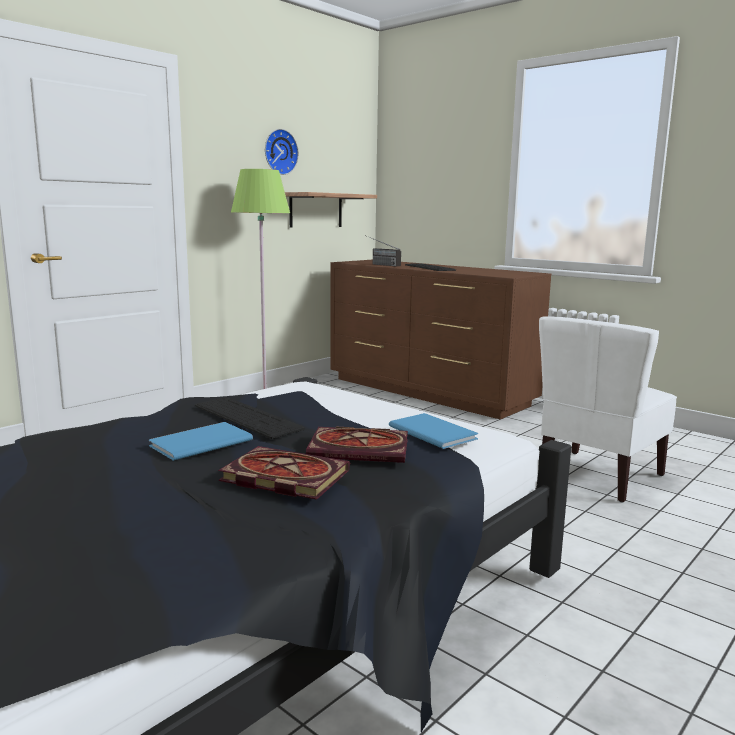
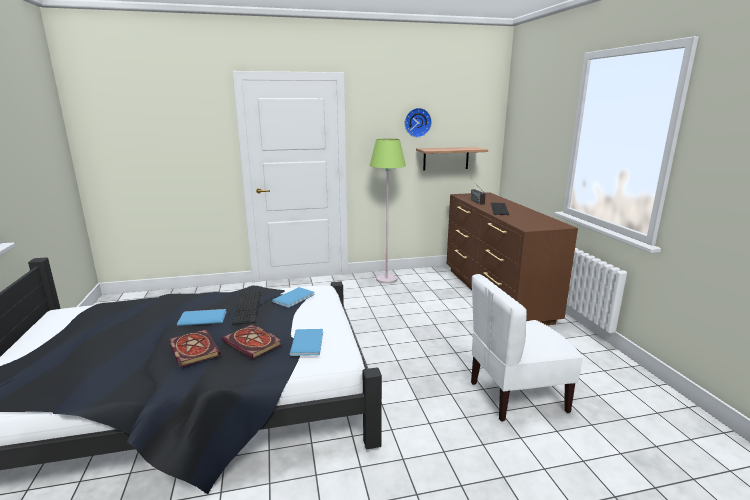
camera: 35 degrees right, 5 degrees up
none -> blue book [272,287,315,308]

